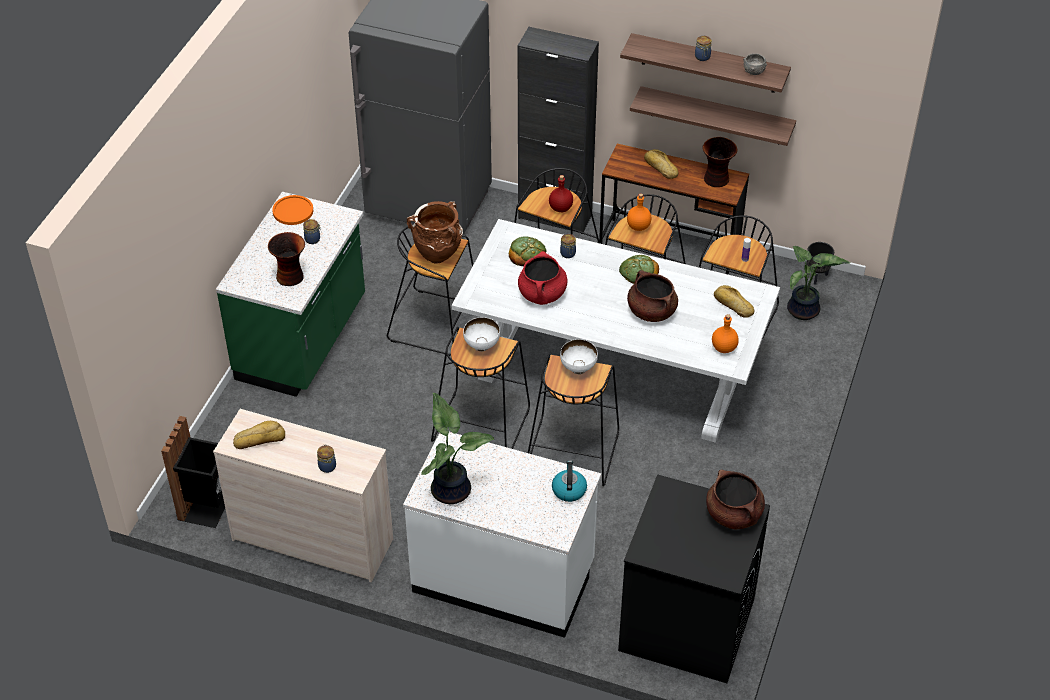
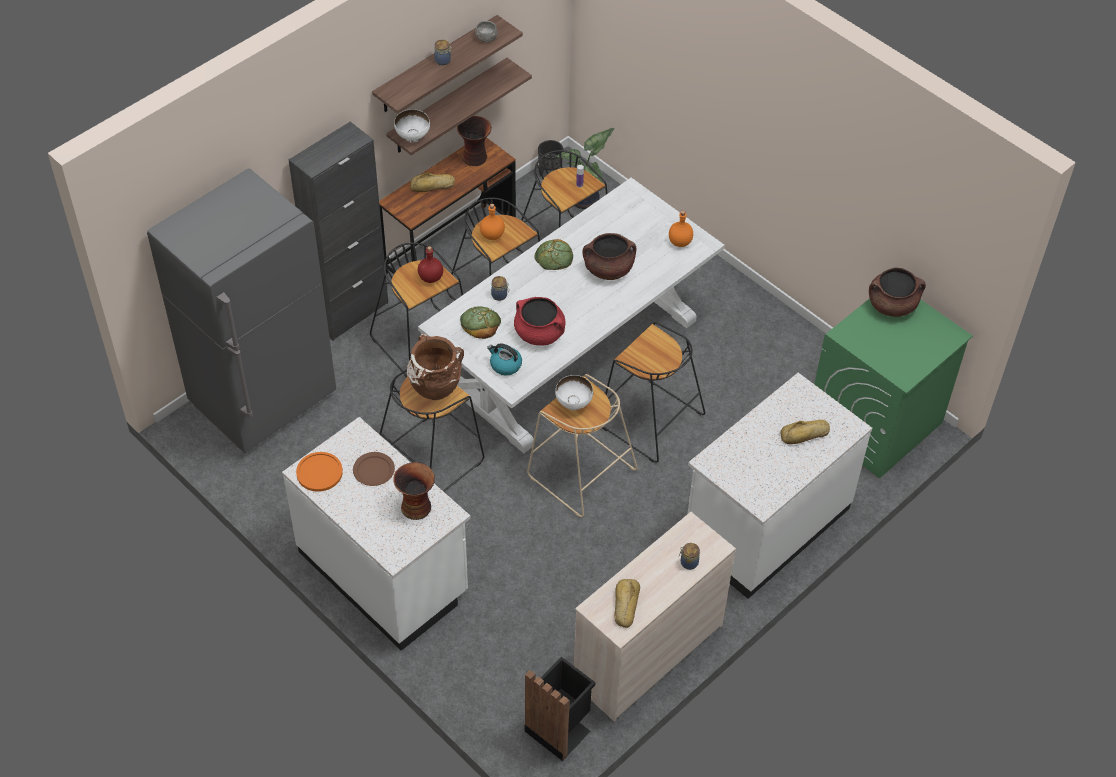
camera: 65 degrees left, 5 degrees up
green counter [216,192,365,397] -> white counter [282,417,471,651]
jar [303,219,322,244] -> brown plate [353,452,395,486]
potted plant [421,393,494,504] -> none
black stool [431,327,530,449] -> beige stool [527,374,638,517]
kettle [552,460,587,502] -> kettle moved to [487,343,522,376]
white bowl [560,339,598,374] -> white bowl moved to [394,109,430,143]
black washing machine [618,474,770,683] -> green washing machine [814,298,973,478]
bread [714,285,754,318] -> bread moved to [780,420,830,444]

